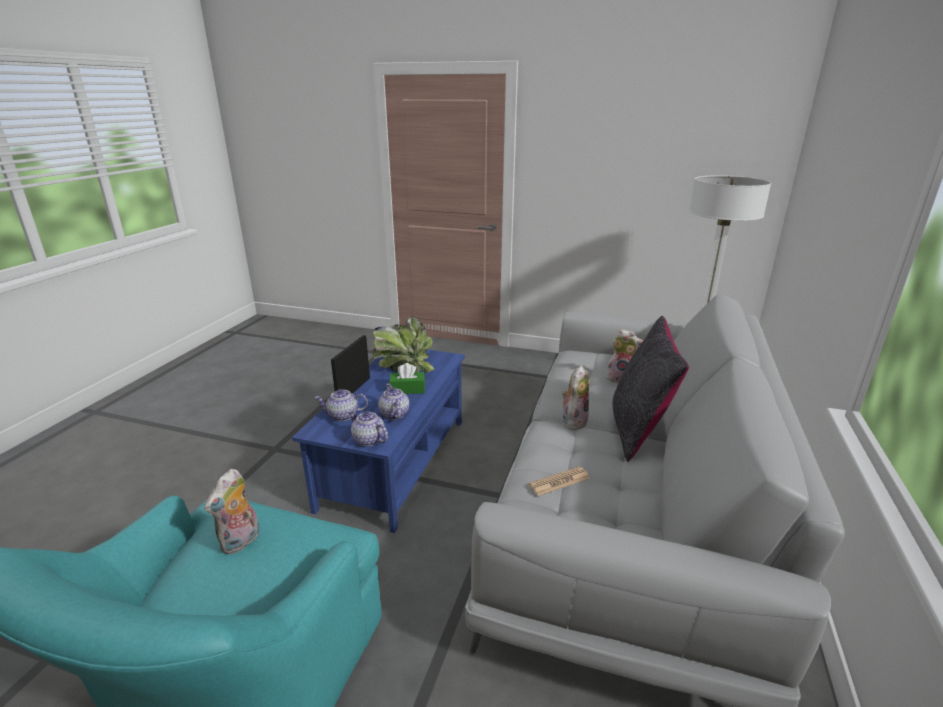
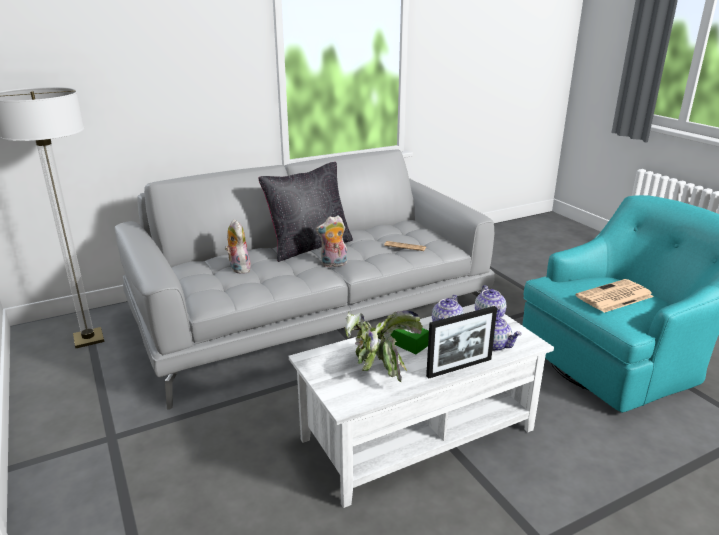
camera: 135 degrees left, 0 degrees up
plush toy [204,469,260,554] -> newspaper [576,279,654,313]
blue coffee table [292,350,465,533] -> white coffee table [289,304,554,508]

